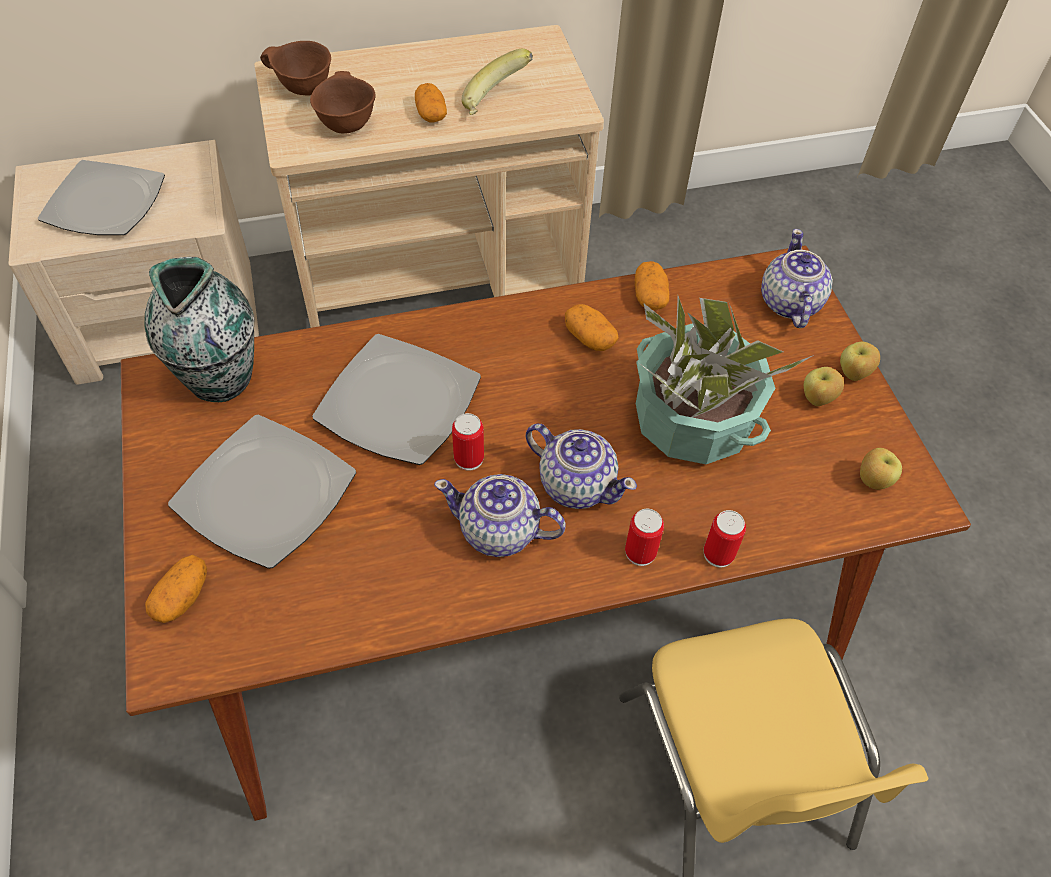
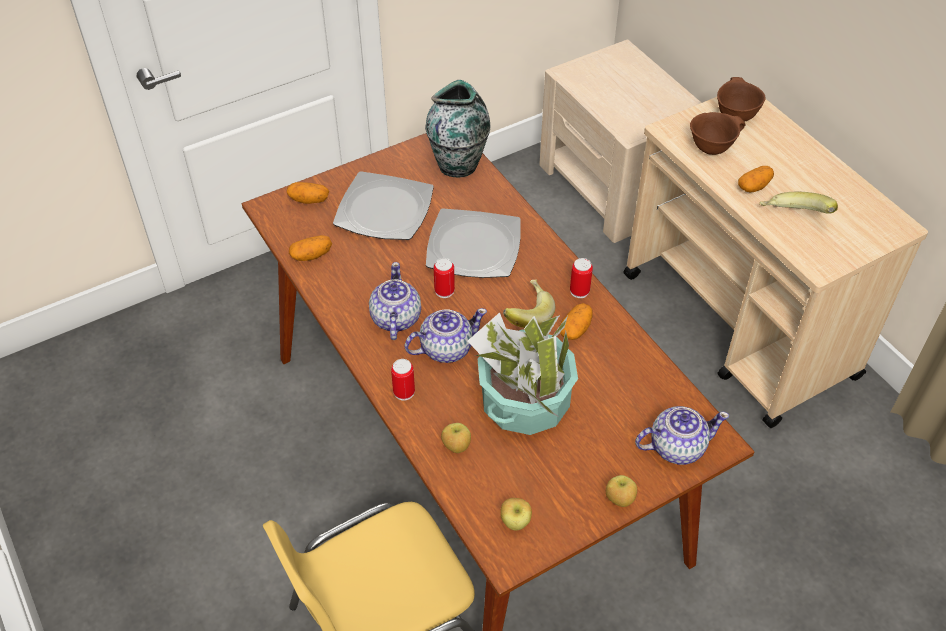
camera: 75 degrees right, 5 degrees down
plate [38,160,165,235] -> none
teapot [526,423,637,509] -> teapot turned 135 degrees counterclockwise [404,308,487,363]
potato [635,261,669,310] -> potato moved to [289,235,332,261]
can [704,510,746,567] -> can moved to [570,258,593,298]
apple [804,367,844,406] -> apple moved to [441,423,471,453]
none -> banana [503,279,555,328]

